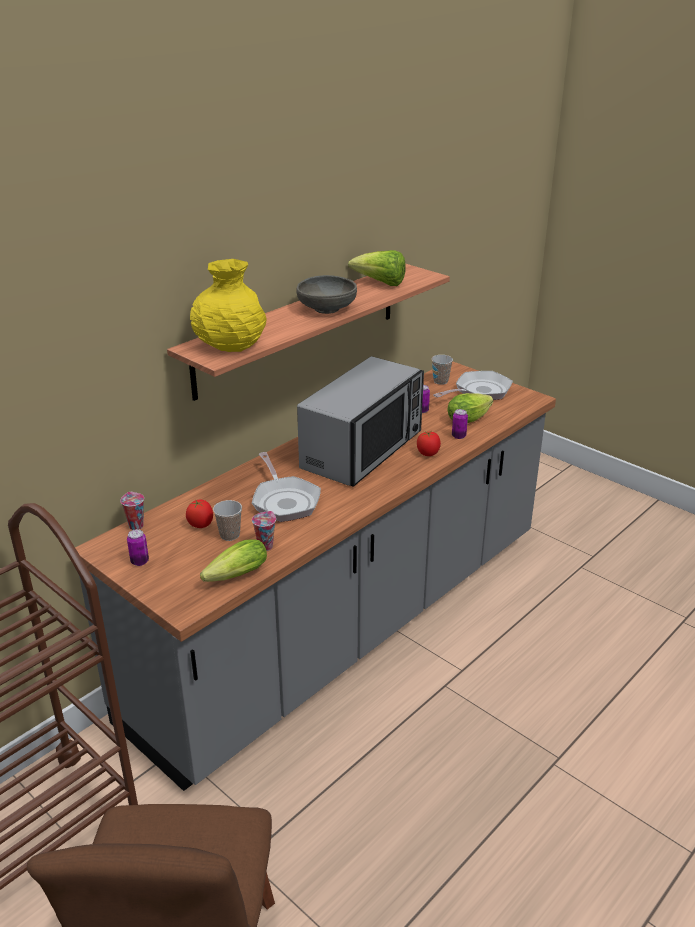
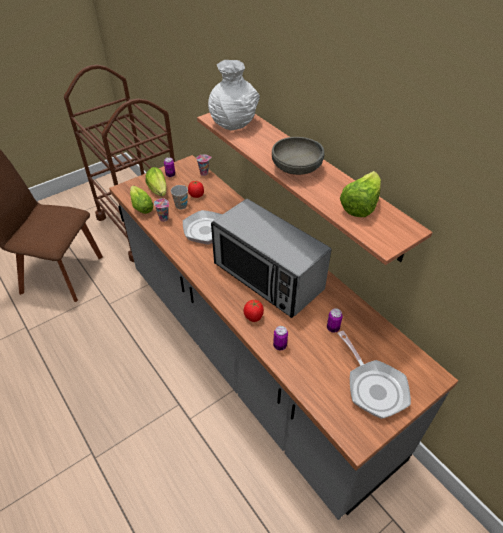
camera: 100 degrees right, 15 degrees up
yellow vase [190,259,266,352] -> white vase [208,60,260,131]
cup [432,355,453,385] -> none
lettuce [448,393,493,423] -> lettuce moved to [145,167,167,196]

